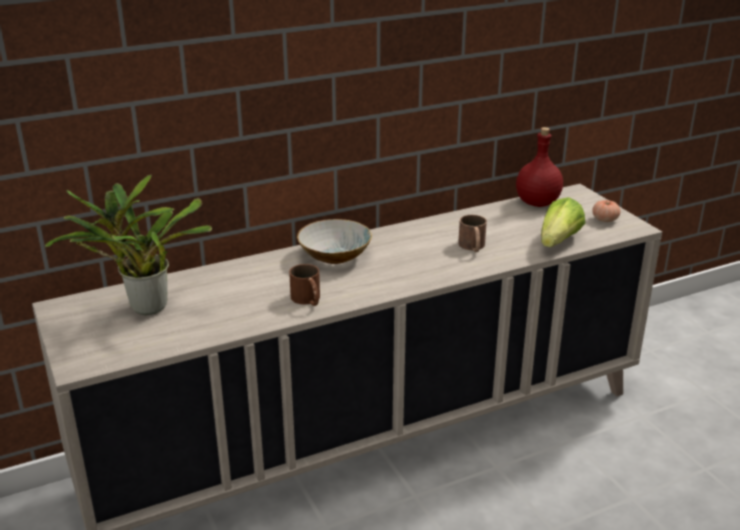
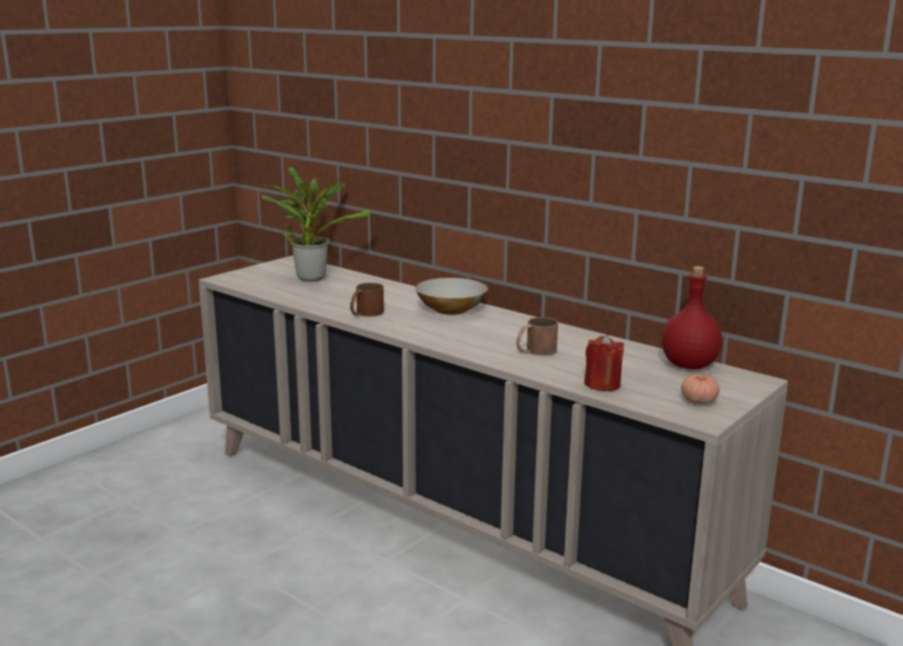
camera: 65 degrees right, 10 degrees down
lettuce [541,197,585,247] -> red candle [584,335,624,391]

